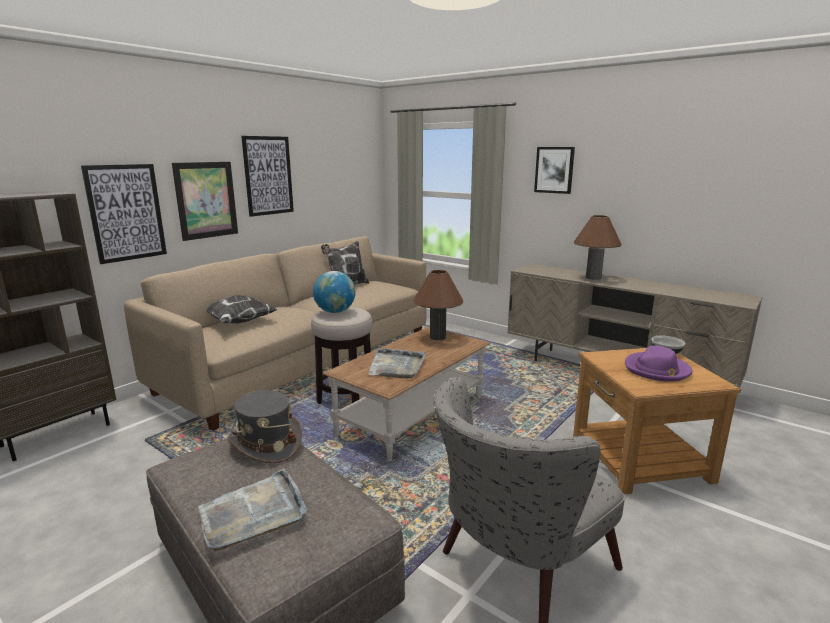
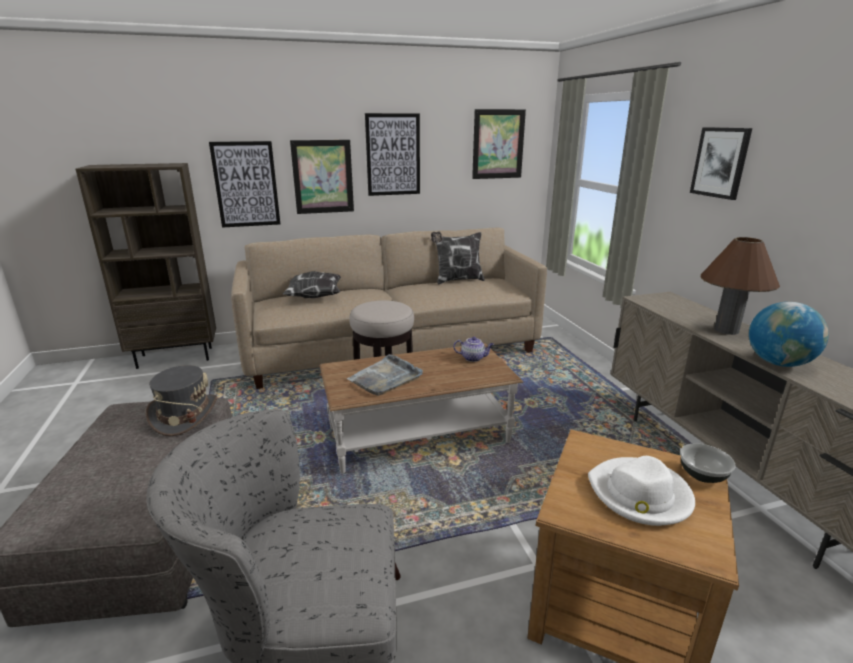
camera: 35 degrees right, 5 degrees up
grey tray [198,468,307,552] -> none
globe [313,271,356,313] -> globe moved to [749,302,829,367]
brown table lamp [413,270,463,340] -> teapot [453,337,494,362]
purple hat [625,345,693,382] -> white hat [588,456,695,526]
none -> picture [472,109,526,179]

